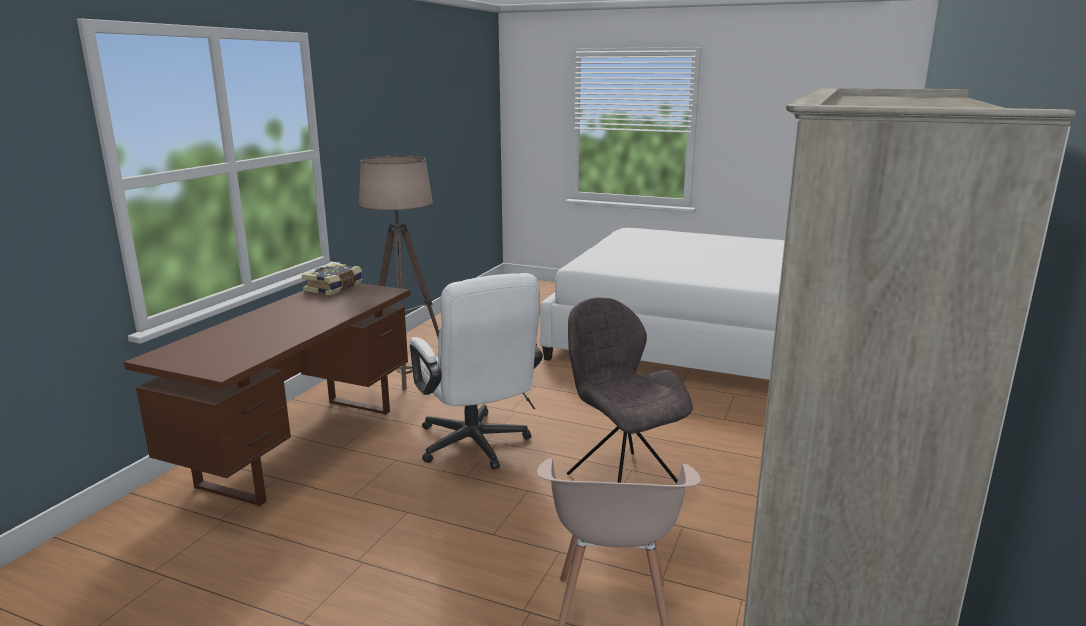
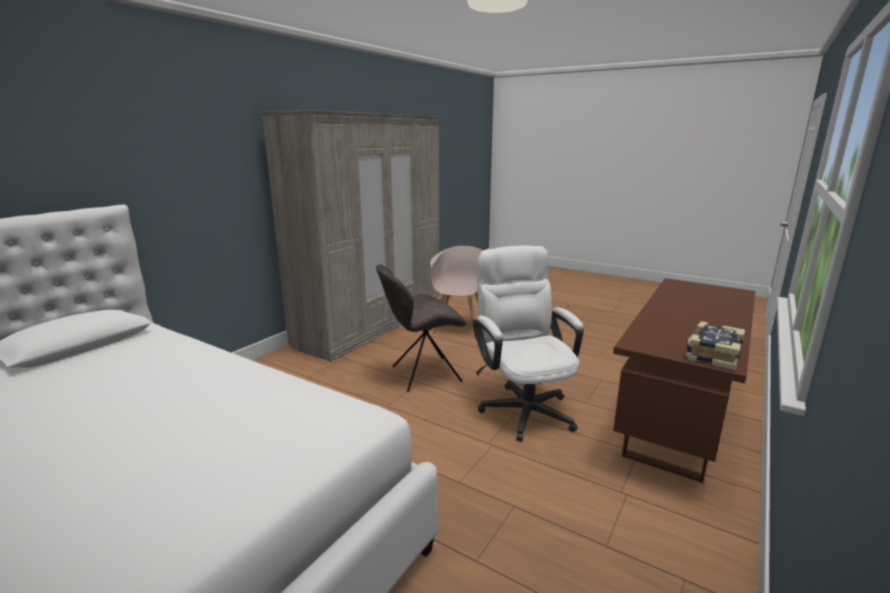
camera: 170 degrees left, 0 degrees up
floor lamp [359,156,439,390] -> none
grey chair [567,298,693,484] -> grey chair turned 90 degrees clockwise [376,264,466,392]

